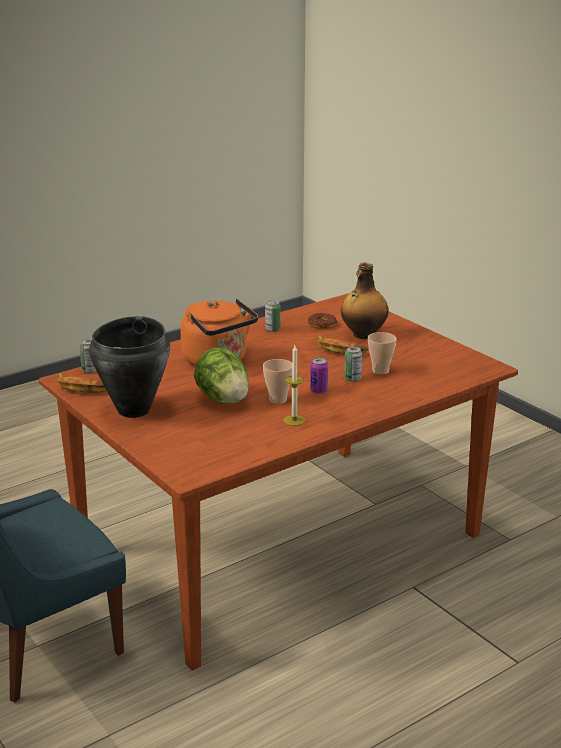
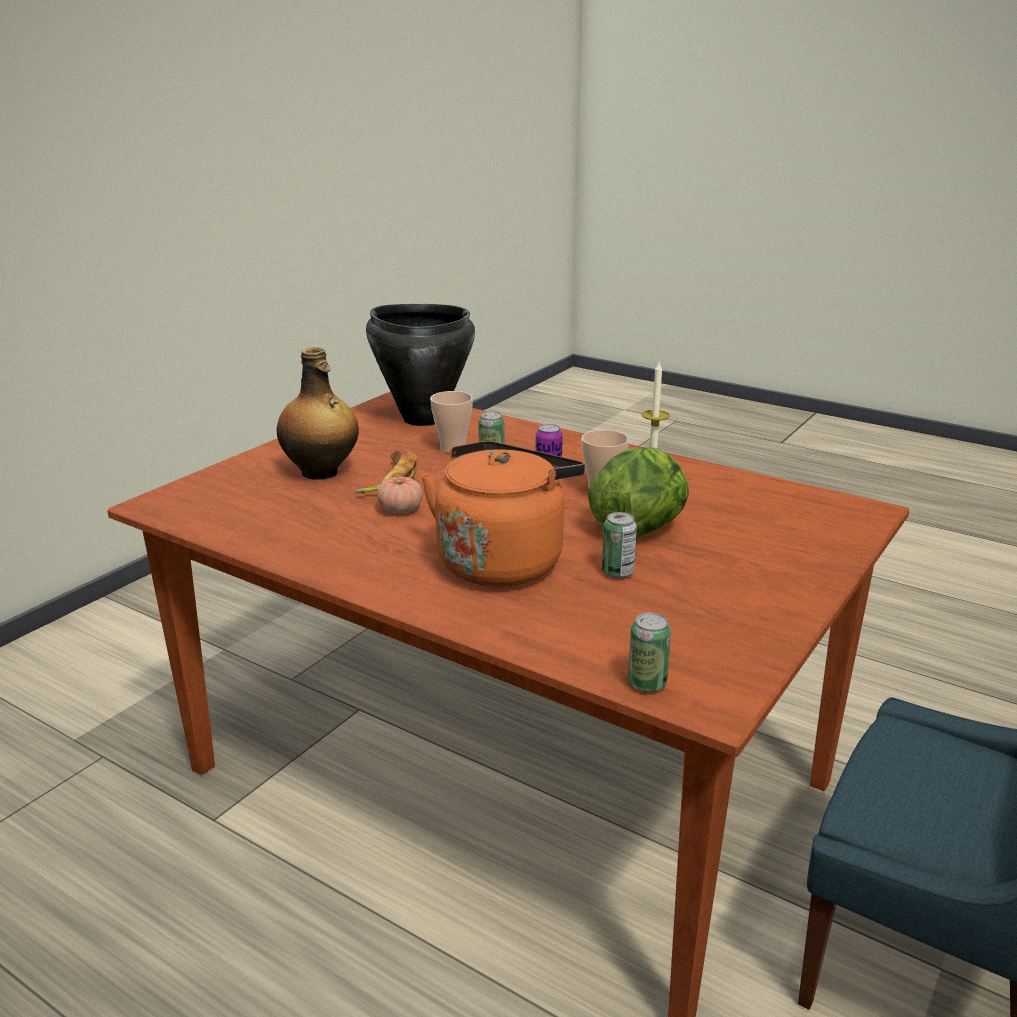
camera: 110 degrees left, 0 degrees up
banana [57,373,107,393] -> none
black cooking pot [89,316,170,418] -> black cooking pot moved to [366,304,475,426]
can [265,300,281,332] -> can moved to [602,512,637,578]
donut [308,313,337,329] -> none
none -> tomato [377,477,423,513]

